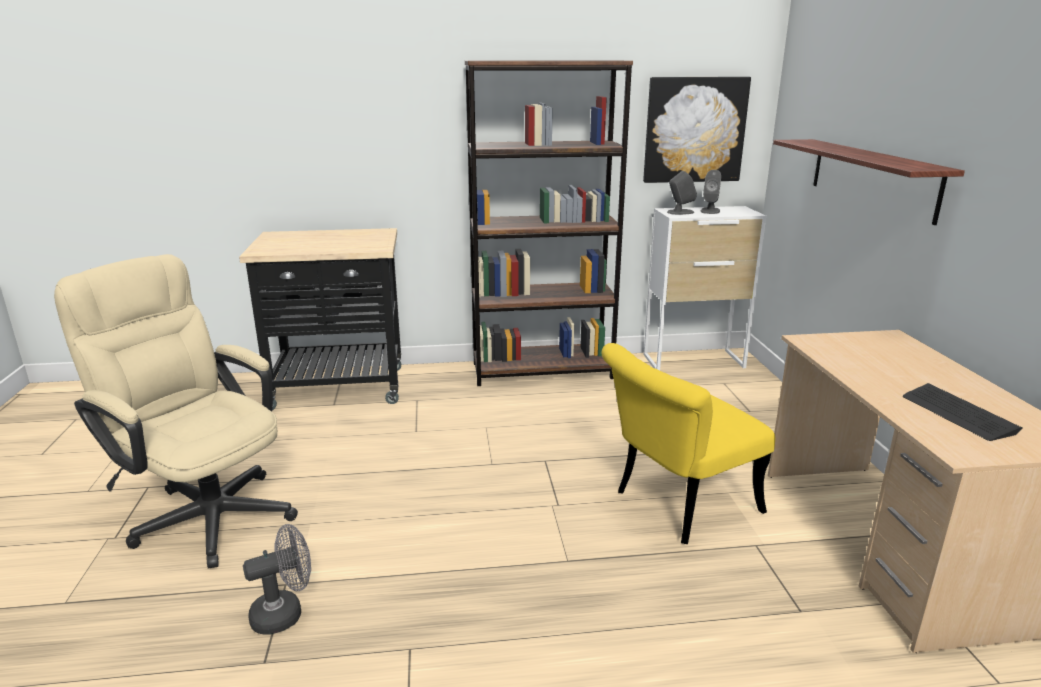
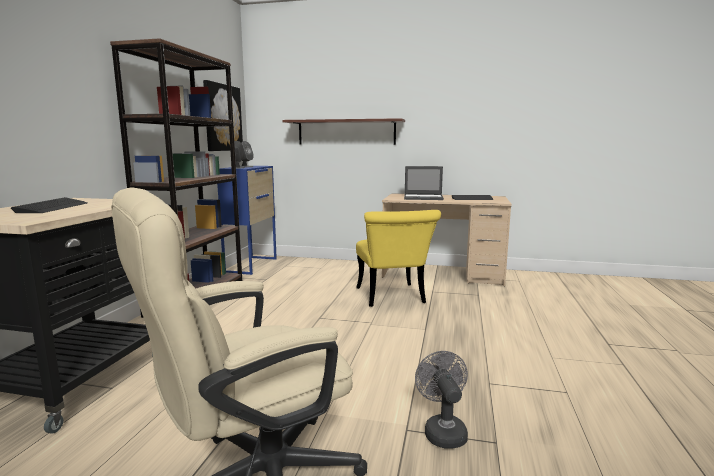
camera: 70 degrees left, 10 degrees down
white cabinet [644,206,766,370] -> blue cabinet [217,166,277,275]
none -> keyboard [11,197,87,213]
none -> laptop [404,166,444,200]

